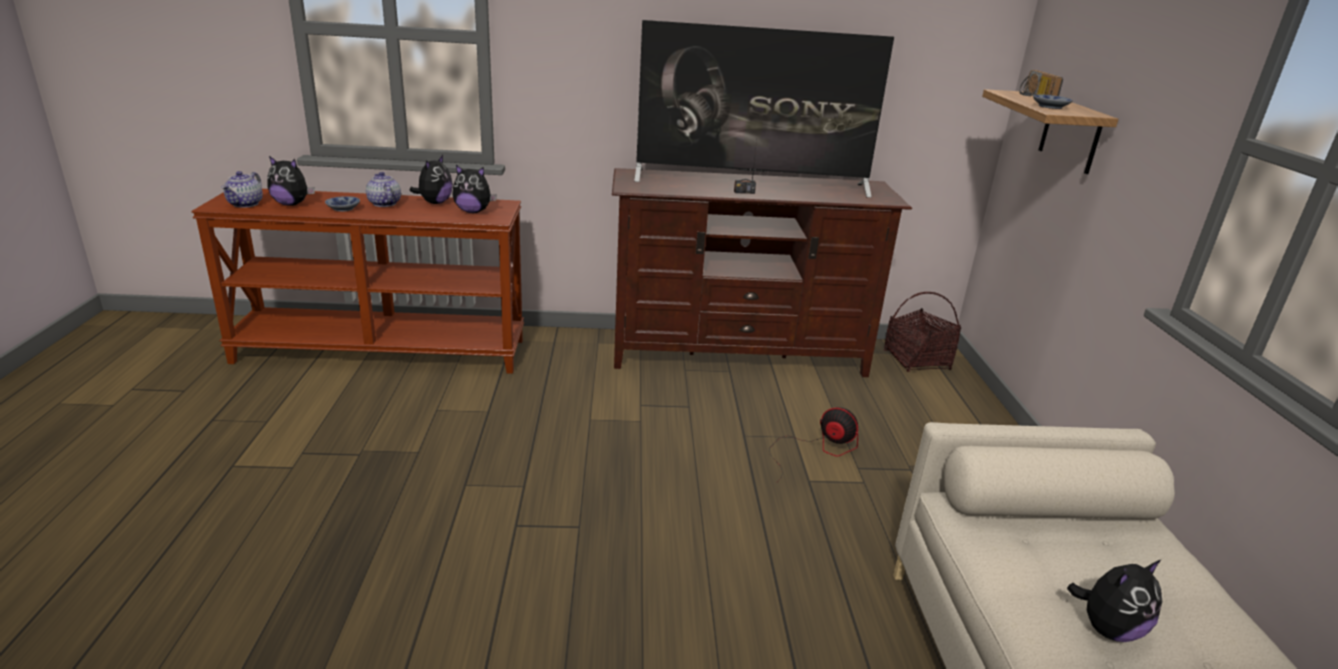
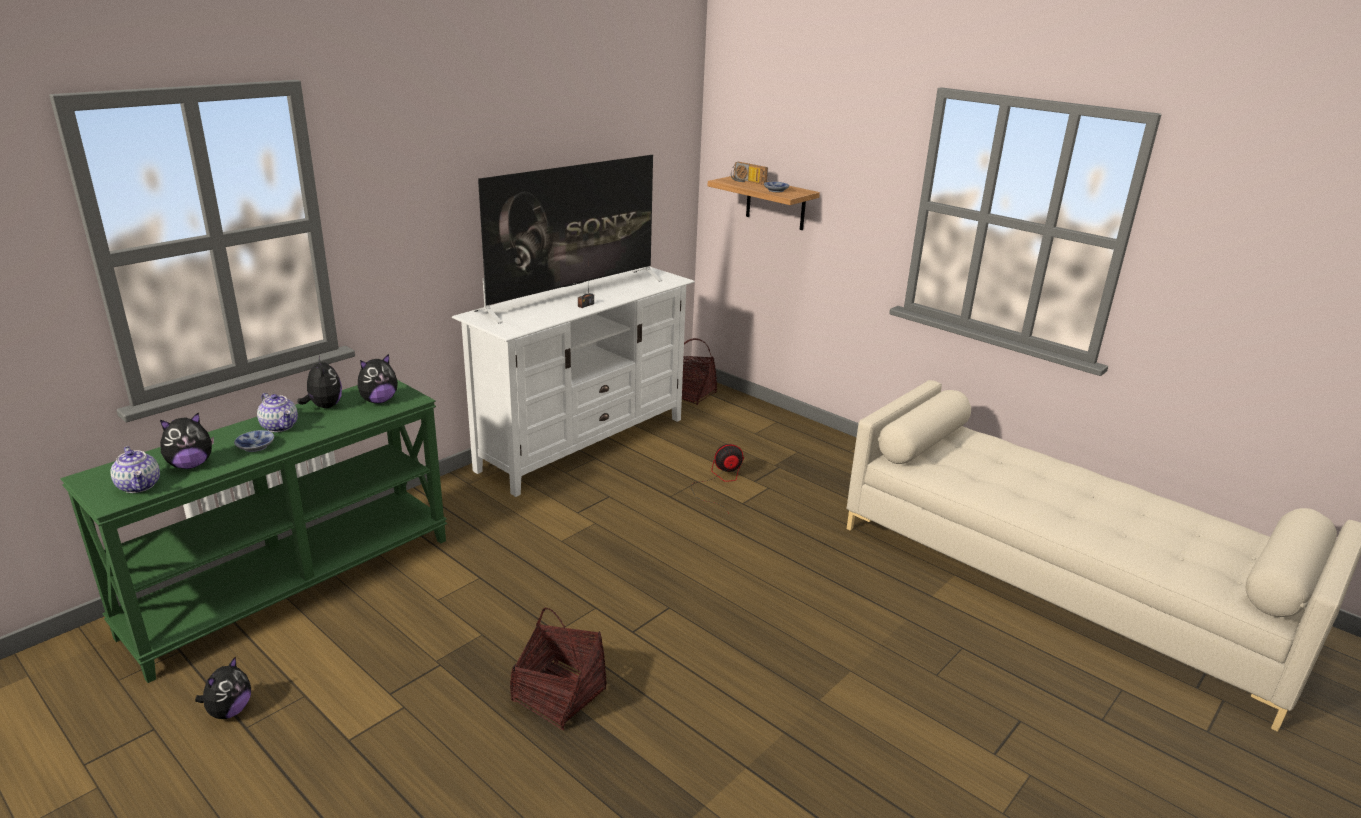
camera: 45 degrees left, 0 degrees up
brown console table [191,189,524,374] -> green console table [60,380,447,683]
teapot [366,172,401,207] -> teapot turned 150 degrees counterclockwise [257,393,298,432]
brown tv stand [612,168,912,377] -> white tv stand [452,266,695,497]
plush toy [1067,559,1162,642] -> plush toy moved to [195,656,251,719]
none -> basket [510,608,606,730]

